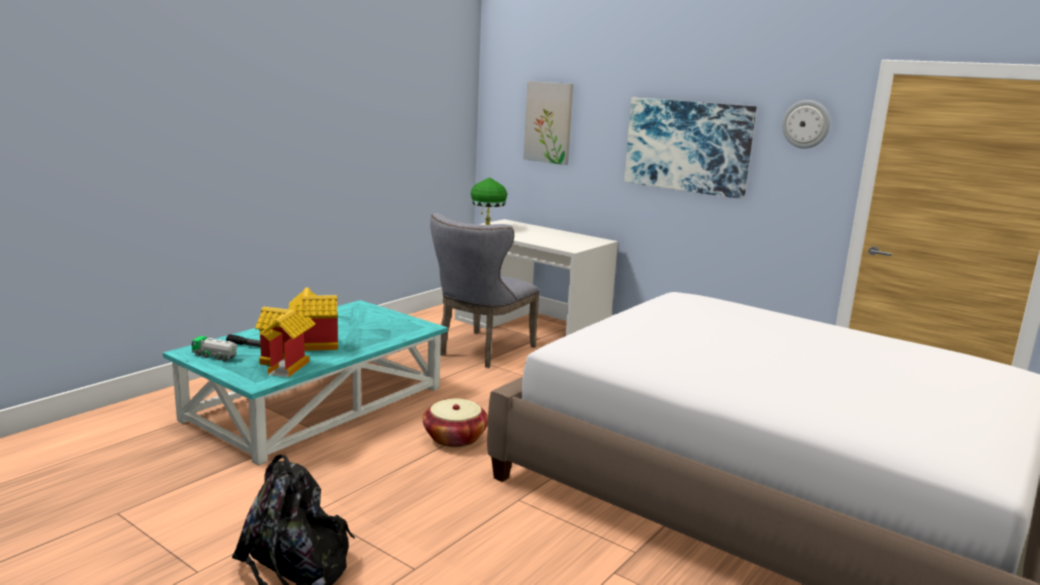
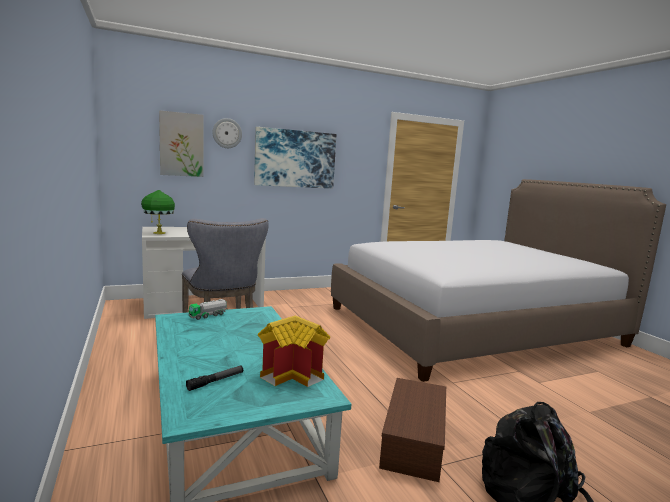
camera: 60 degrees left, 5 degrees down
toy truck [192,336,237,361] -> toy truck moved to [189,299,227,320]
toy house [288,288,338,351] -> none
basket [423,399,488,447] -> none
wall clock [782,100,830,149] -> wall clock moved to [212,118,242,148]
none -> brown storage box [379,378,446,482]

